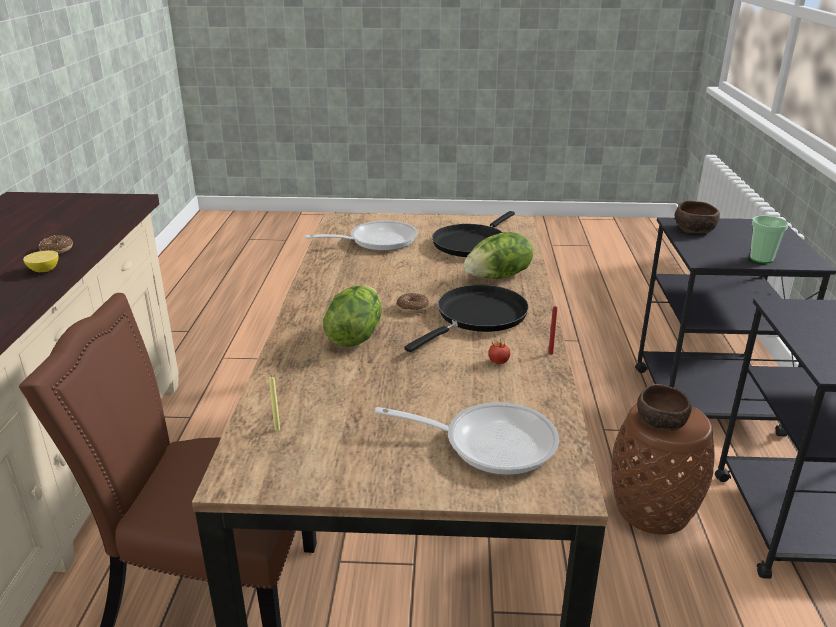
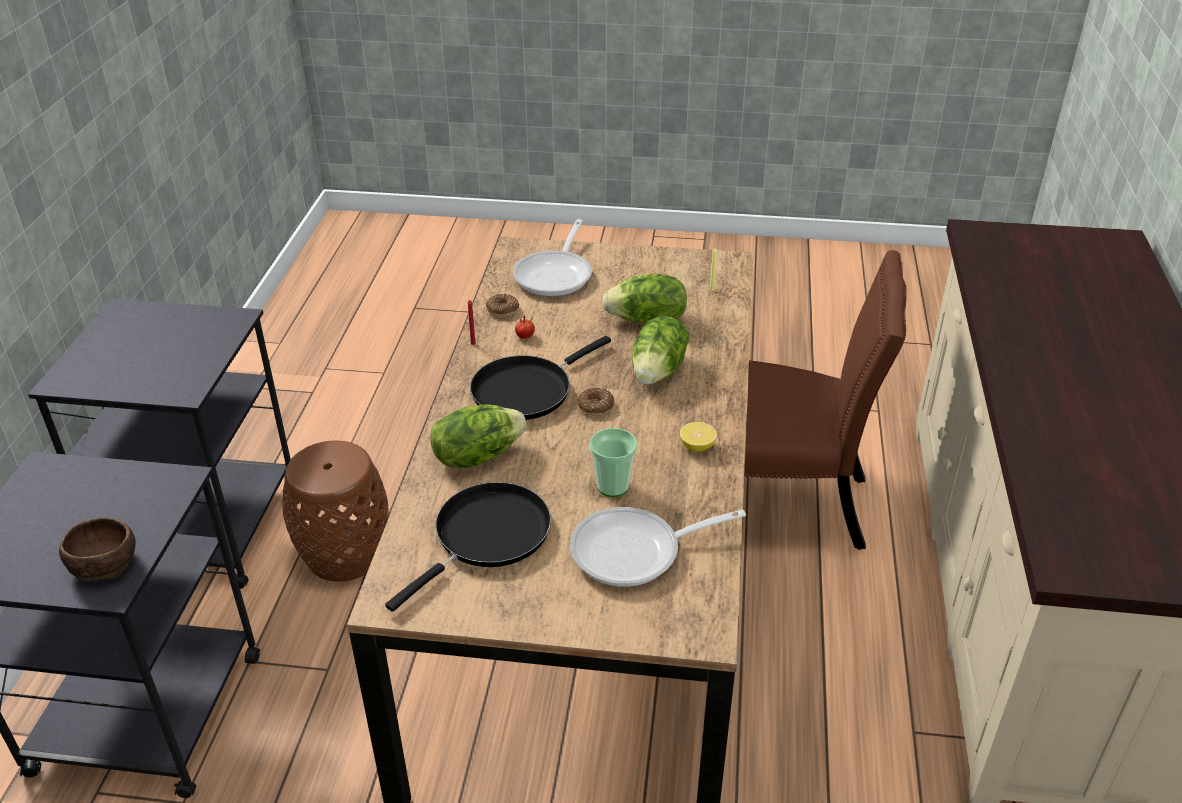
camera: 175 degrees left, 10 degrees up
lemon [23,250,58,272] -> lemon moved to [680,422,717,452]
donut [39,235,73,254] -> donut moved to [486,294,519,317]
frying pan [375,402,559,475] -> frying pan turned 90 degrees counterclockwise [513,219,592,297]
brown bowl [637,384,692,431] -> none
cup [750,216,788,264] -> cup moved to [589,428,637,497]
none -> lettuce [602,274,687,323]

